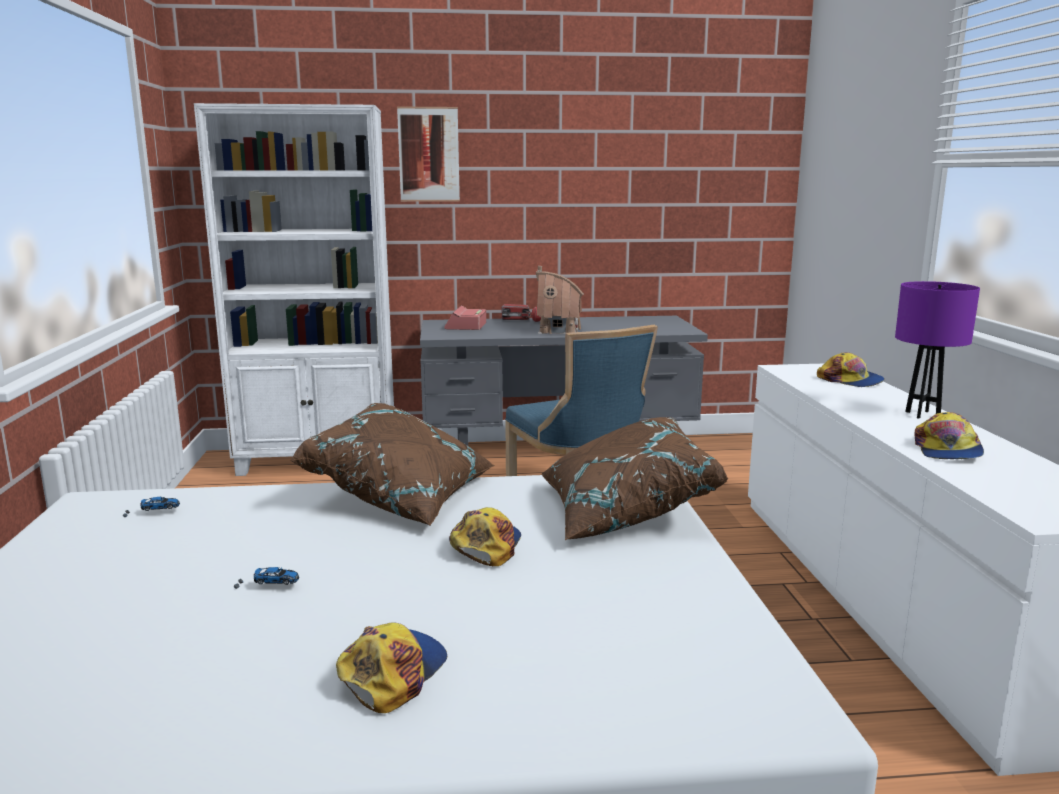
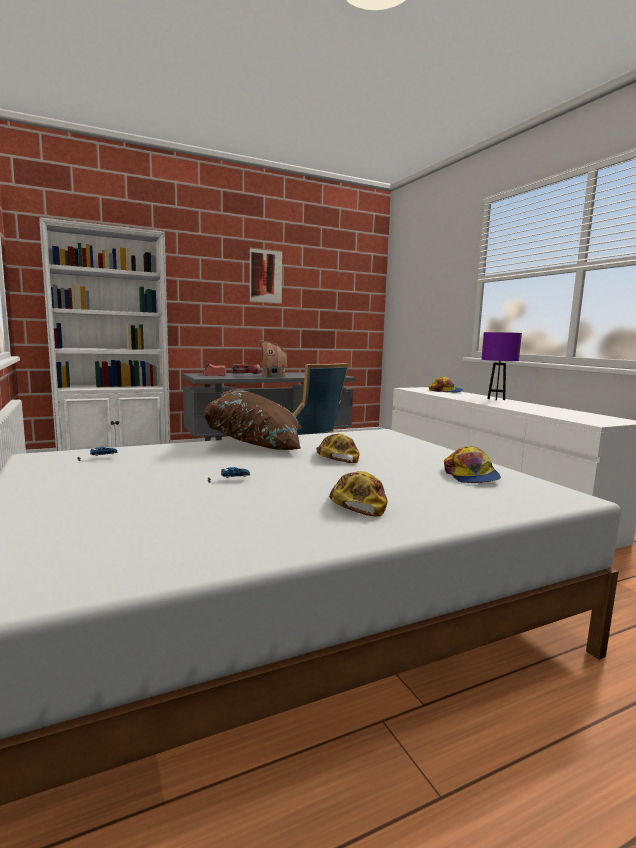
camera: 20 degrees left, 5 degrees down
picture [397,106,460,202] -> picture moved to [249,247,283,304]
brown pillow [541,417,728,540] -> none
cap [914,412,984,459] -> cap moved to [444,446,501,483]

